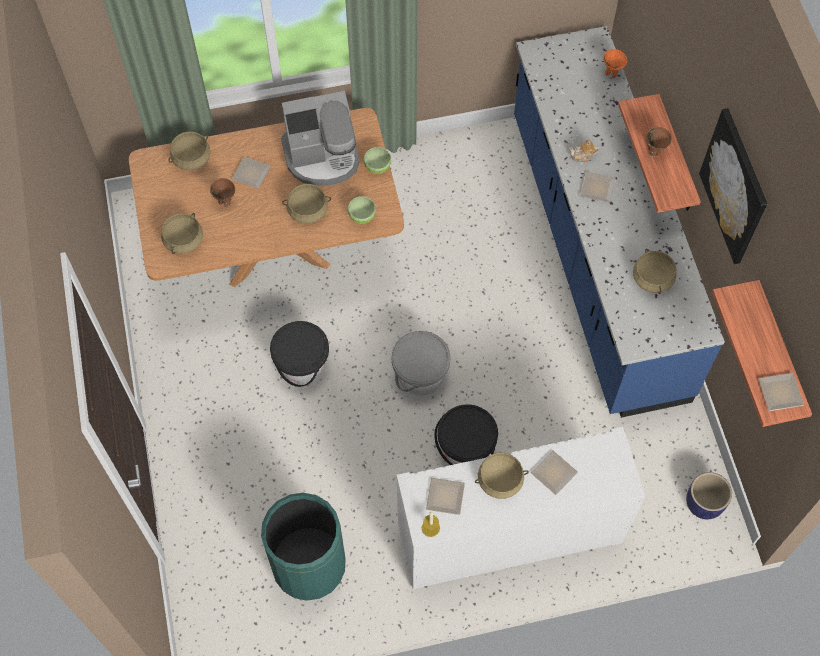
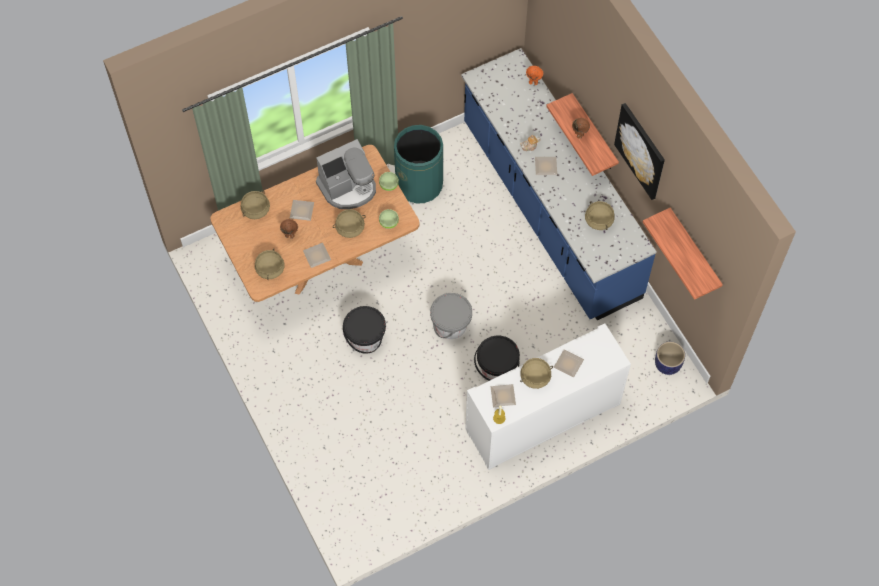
camera: 15 degrees left, 0 degrees up
green trash can [261,493,346,601] -> green trash can moved to [394,125,443,204]
plate [758,373,804,411] -> plate moved to [303,243,331,268]

